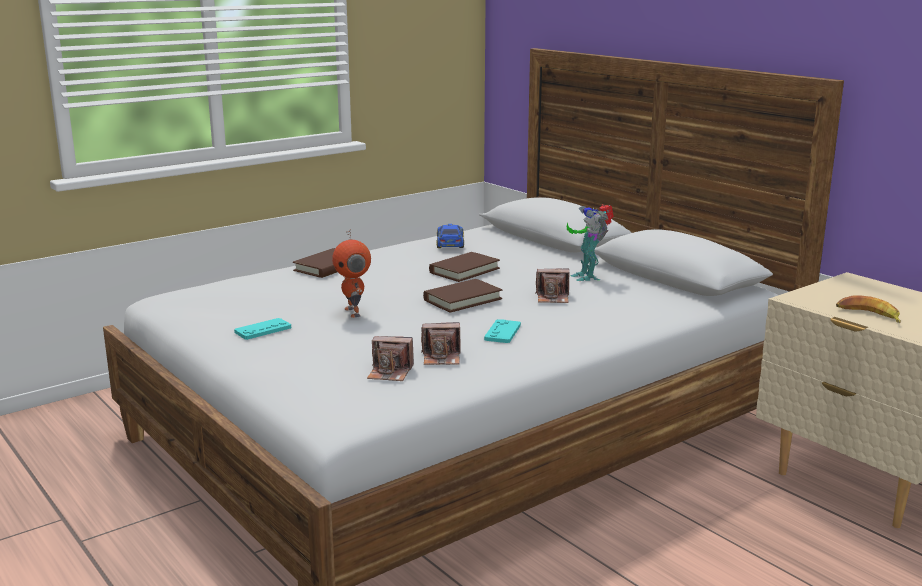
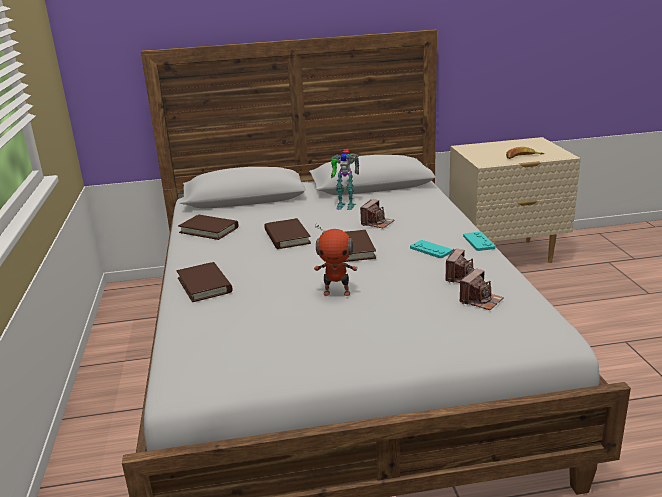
camera: 60 degrees left, 5 degrees up
turquoise game controller [234,318,291,340] -> turquoise game controller moved to [463,232,496,251]
toy car [436,224,464,248] -> brown book [178,215,238,240]

